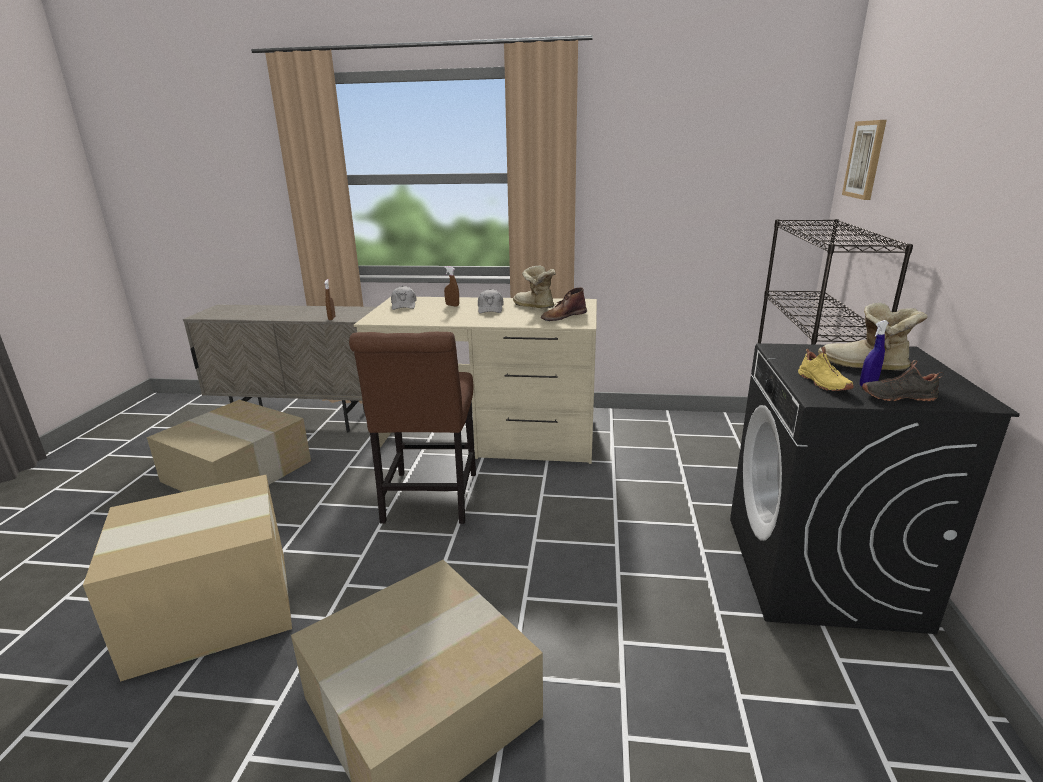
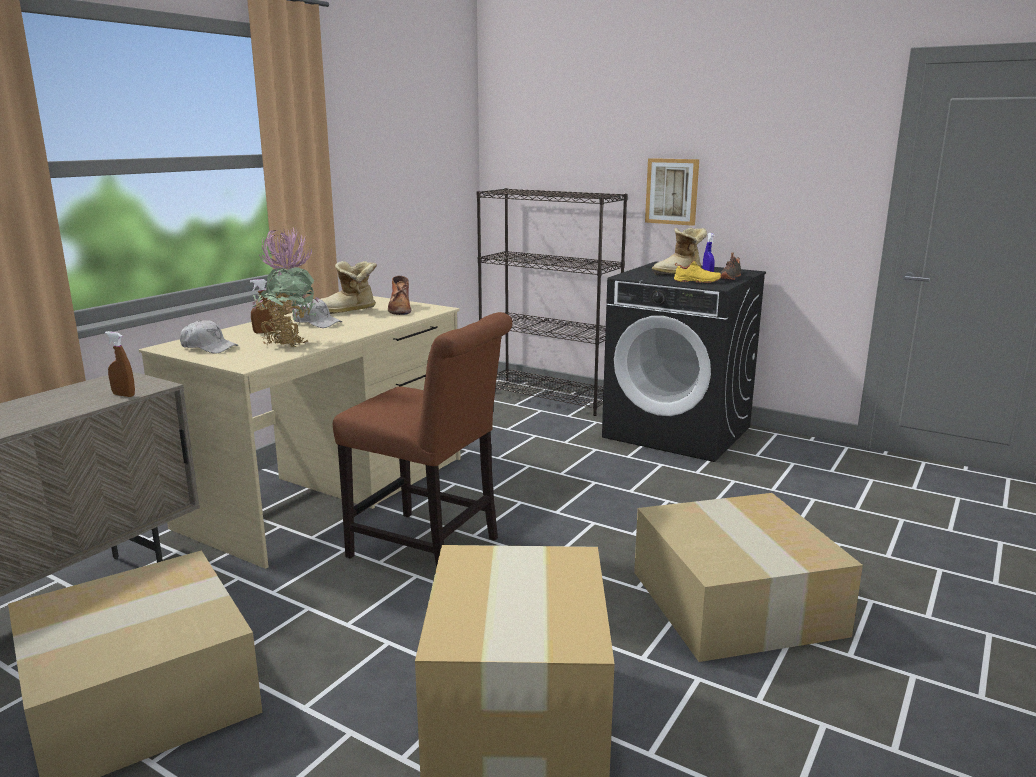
camera: 65 degrees left, 5 degrees down
picture [842,120,887,200] -> picture moved to [645,158,699,226]
none -> potted plant [252,227,321,347]

